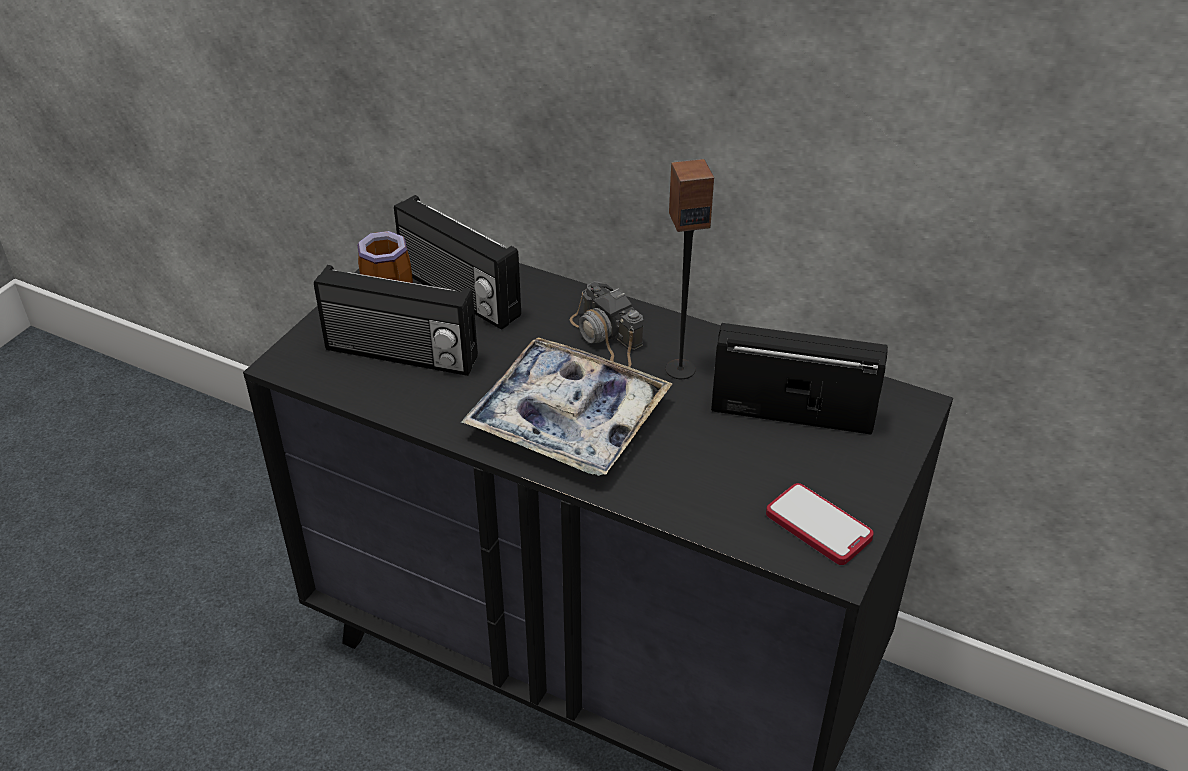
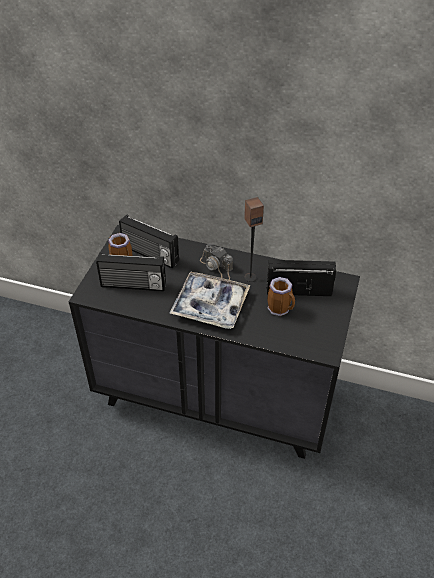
camera: 10 degrees left, 5 degrees up
phone [766,483,874,565] -> none
none -> mug [267,277,295,316]

